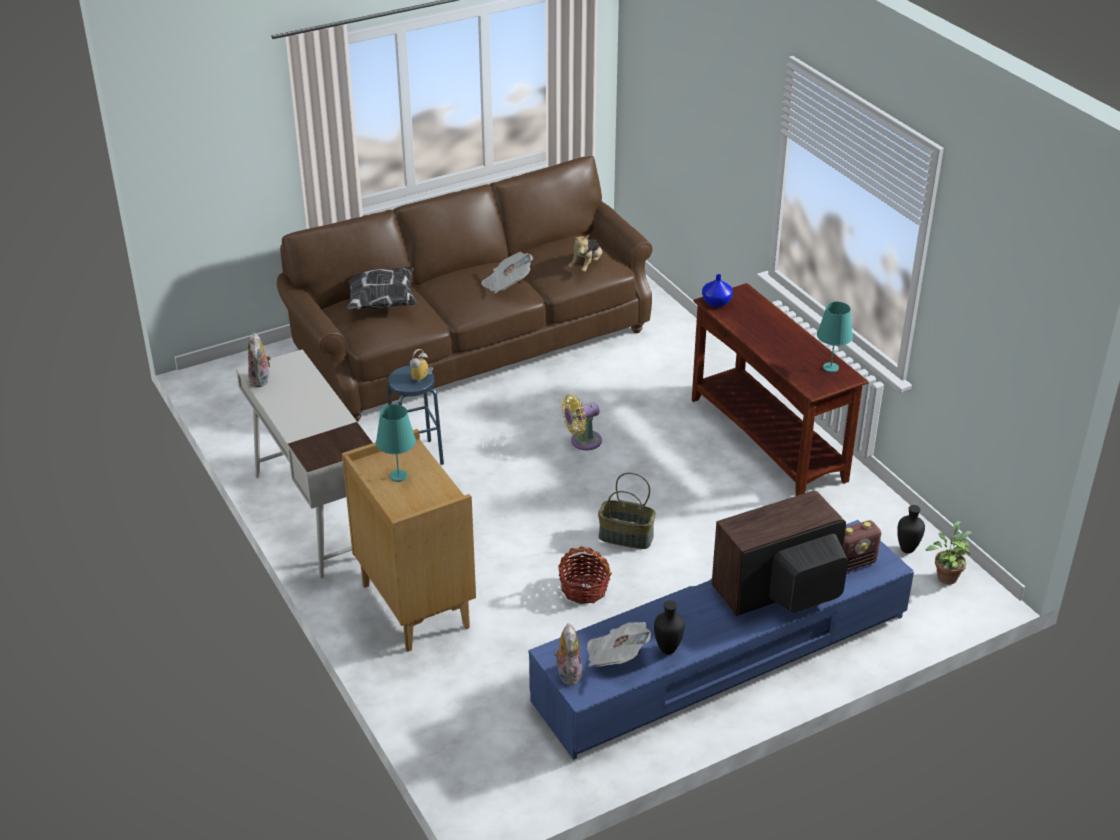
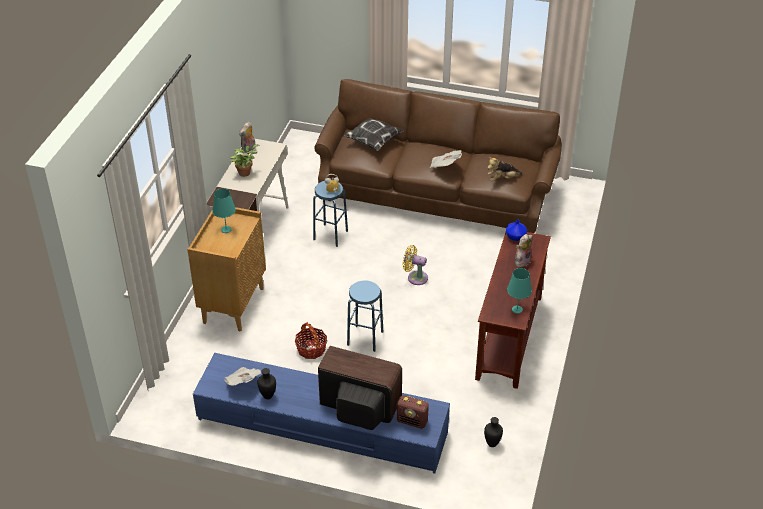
camera: 45 degrees right, 5 degrees up
plush toy [554,623,582,685] -> plush toy moved to [515,234,532,267]
basket [598,472,656,549] -> blue stool [347,280,383,352]
potted plant [926,521,972,584] -> potted plant moved to [230,144,260,177]

